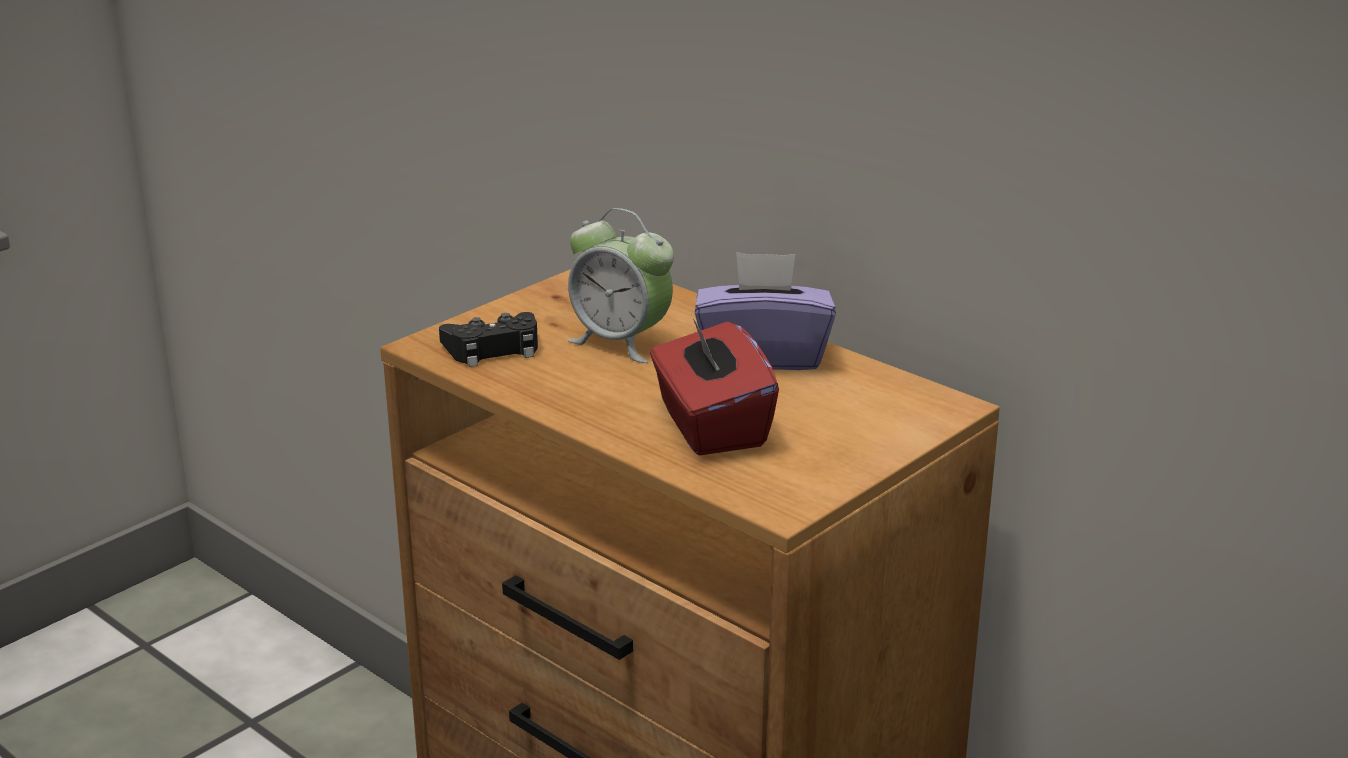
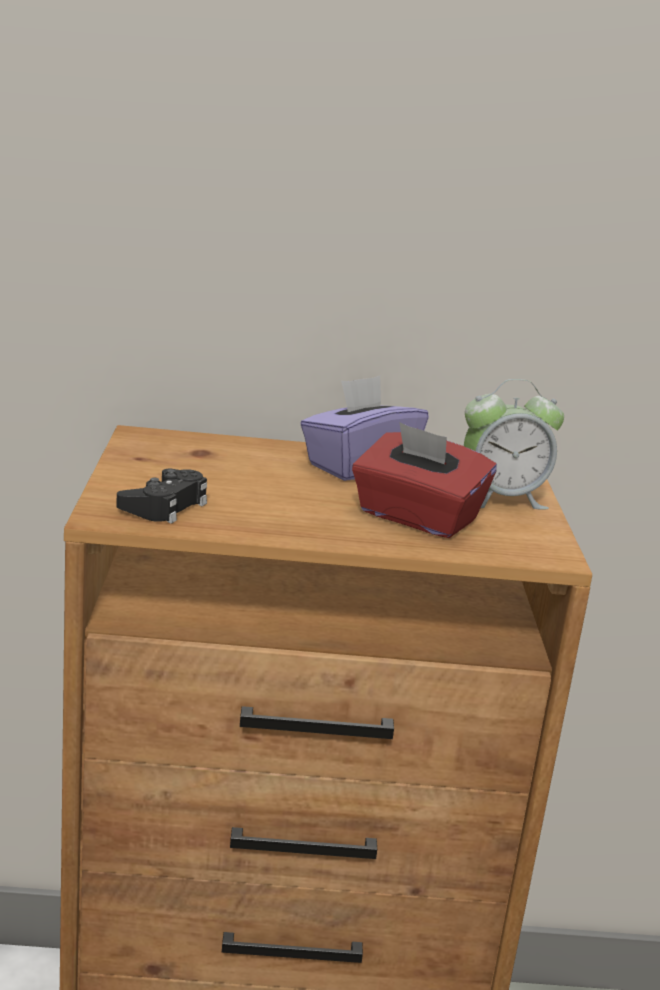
camera: 45 degrees left, 5 degrees down
alarm clock [568,208,674,363] -> alarm clock moved to [464,379,564,509]

